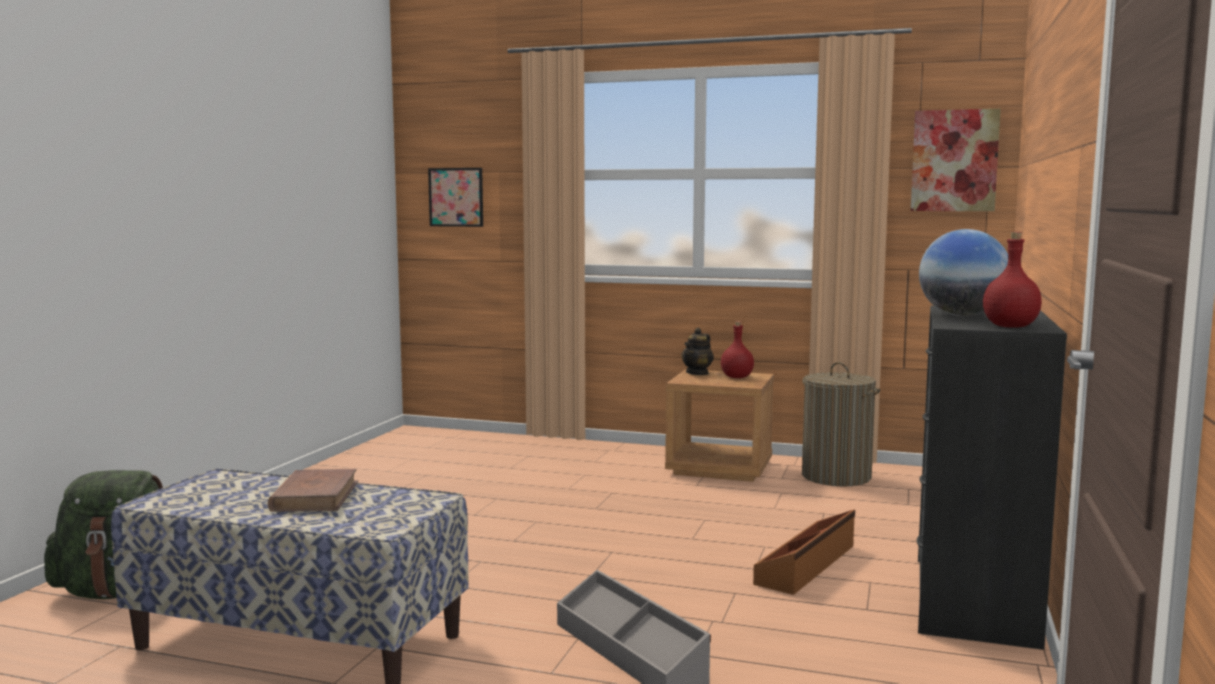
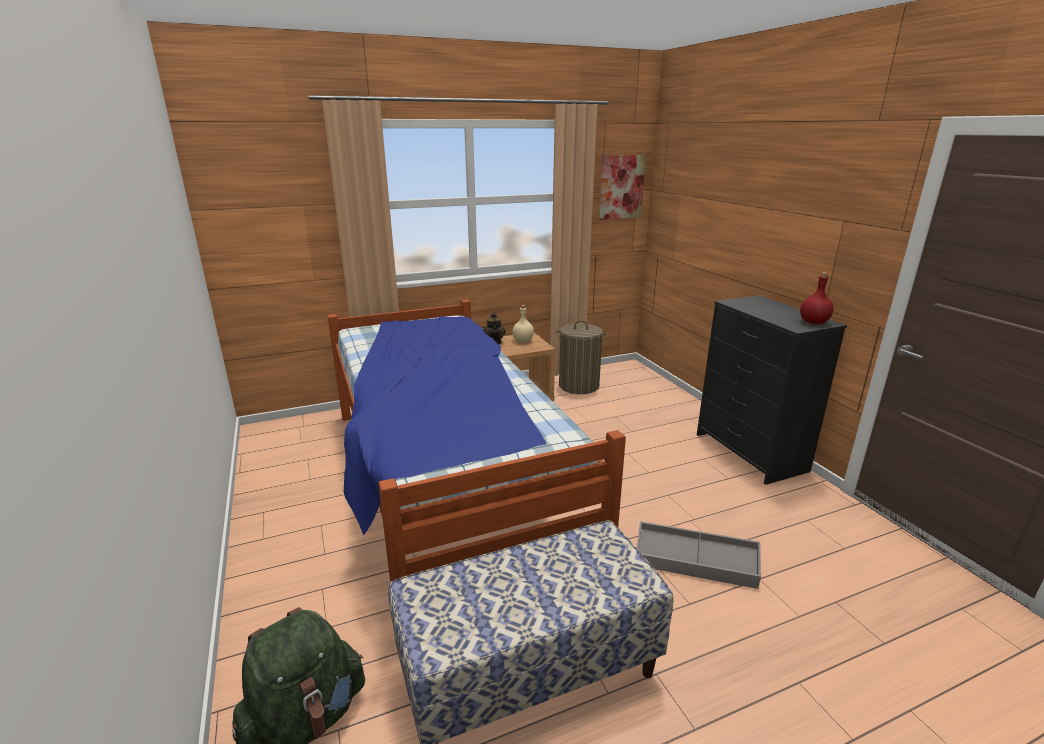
camera: 40 degrees left, 15 degrees up
brown book [268,469,358,512] -> none
picture [428,168,483,227] -> none
red bottle [721,321,754,378] -> beige bottle [512,305,534,342]
brown storage box [753,510,855,595] -> none
globe [919,229,1008,316] -> none
none -> bed [328,299,626,582]

